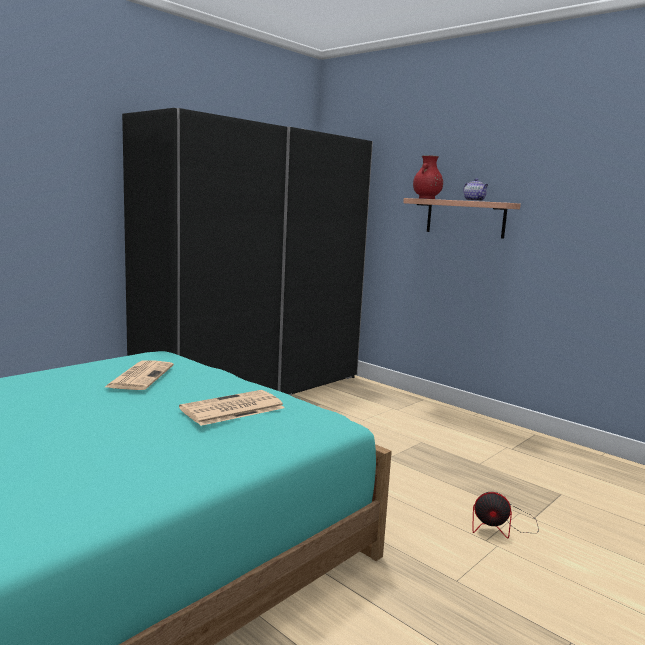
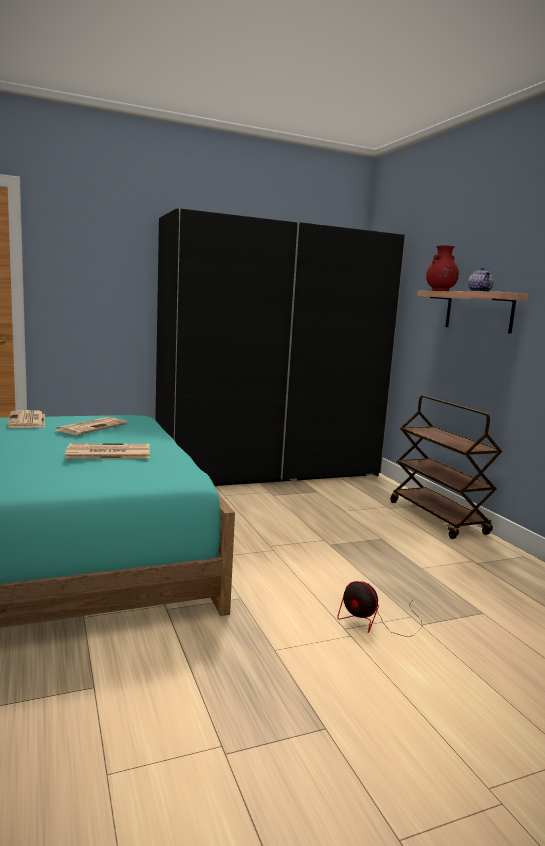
camera: 25 degrees right, 0 degrees up
none -> newspaper [7,410,45,428]
none -> brown cart [390,396,502,539]

